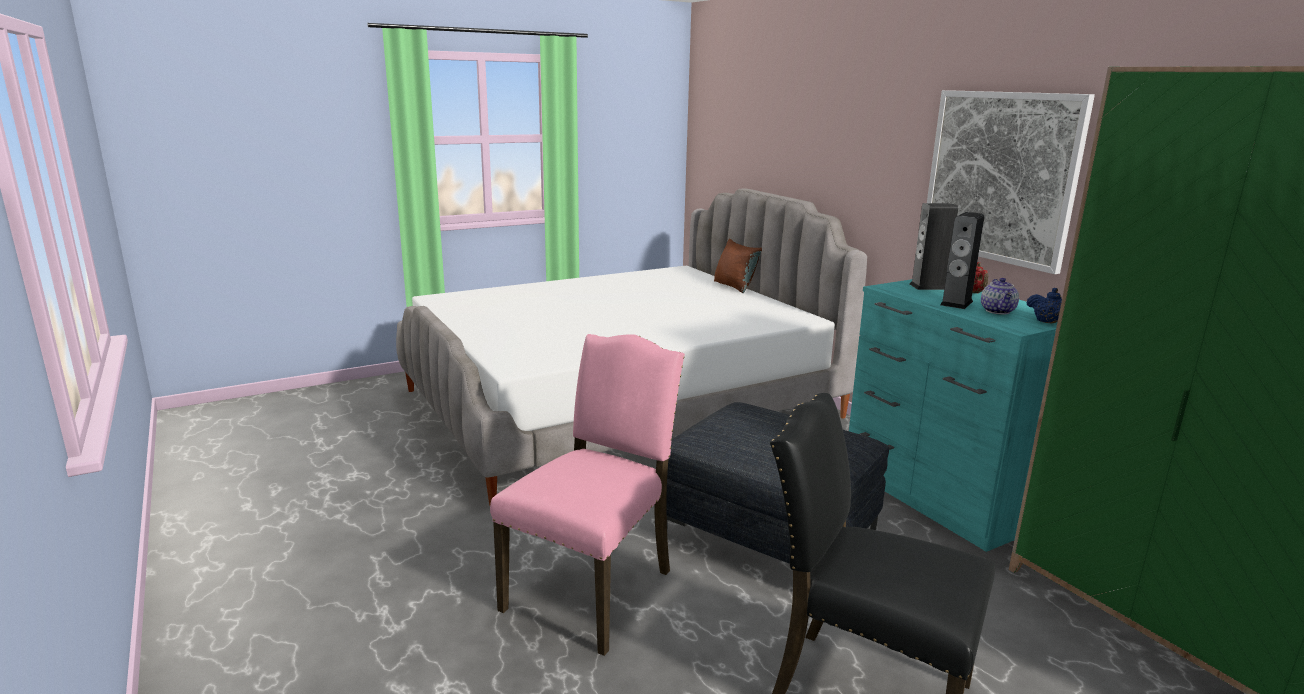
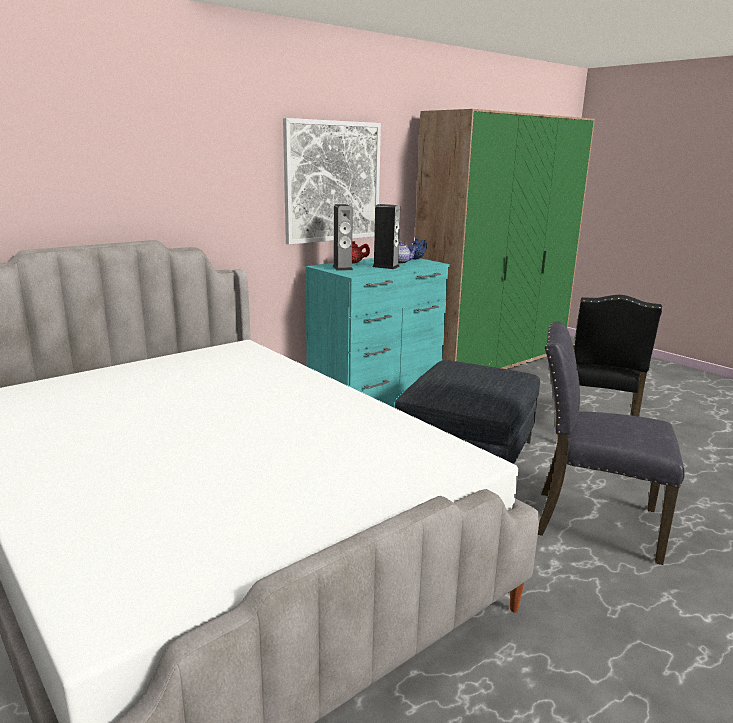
camera: 100 degrees left, 0 degrees up
pink chair [490,334,685,656] -> grey chair [538,321,685,565]
brown pillow [714,238,762,293] -> none

